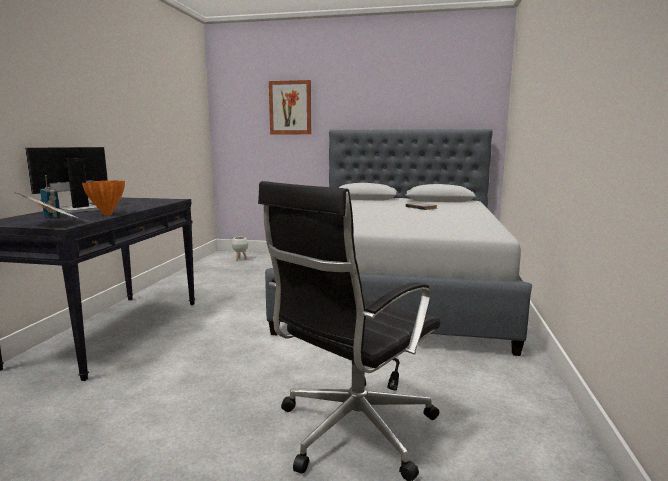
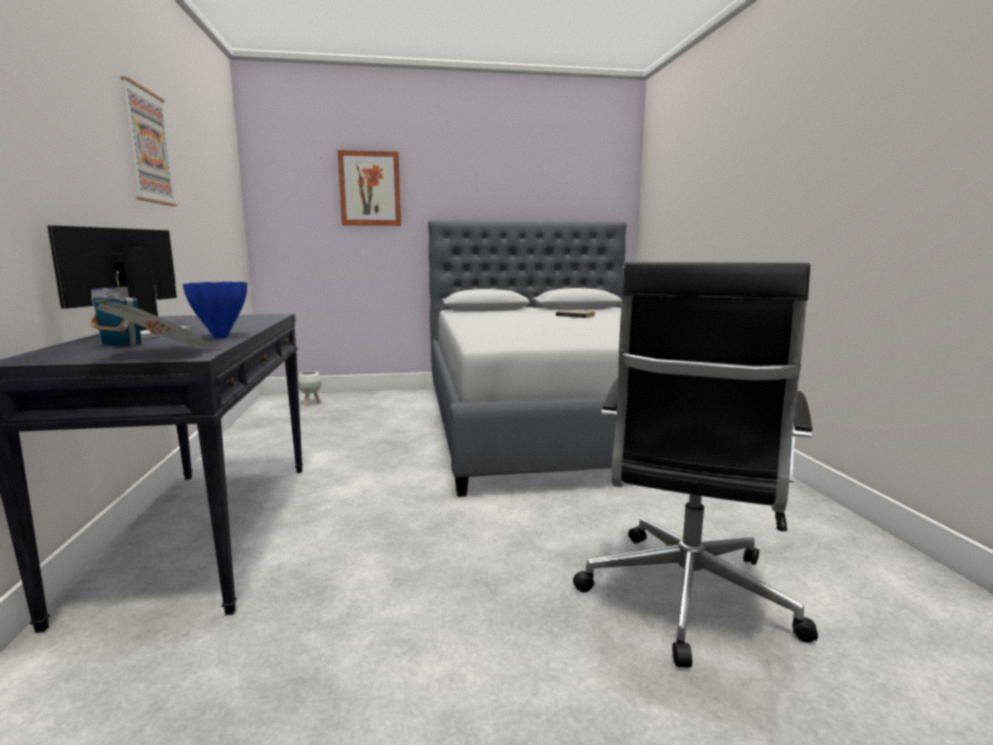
camera: 20 degrees left, 0 degrees up
orange vase [82,180,125,215] -> blue vase [183,282,247,338]
none -> picture [120,76,177,206]

